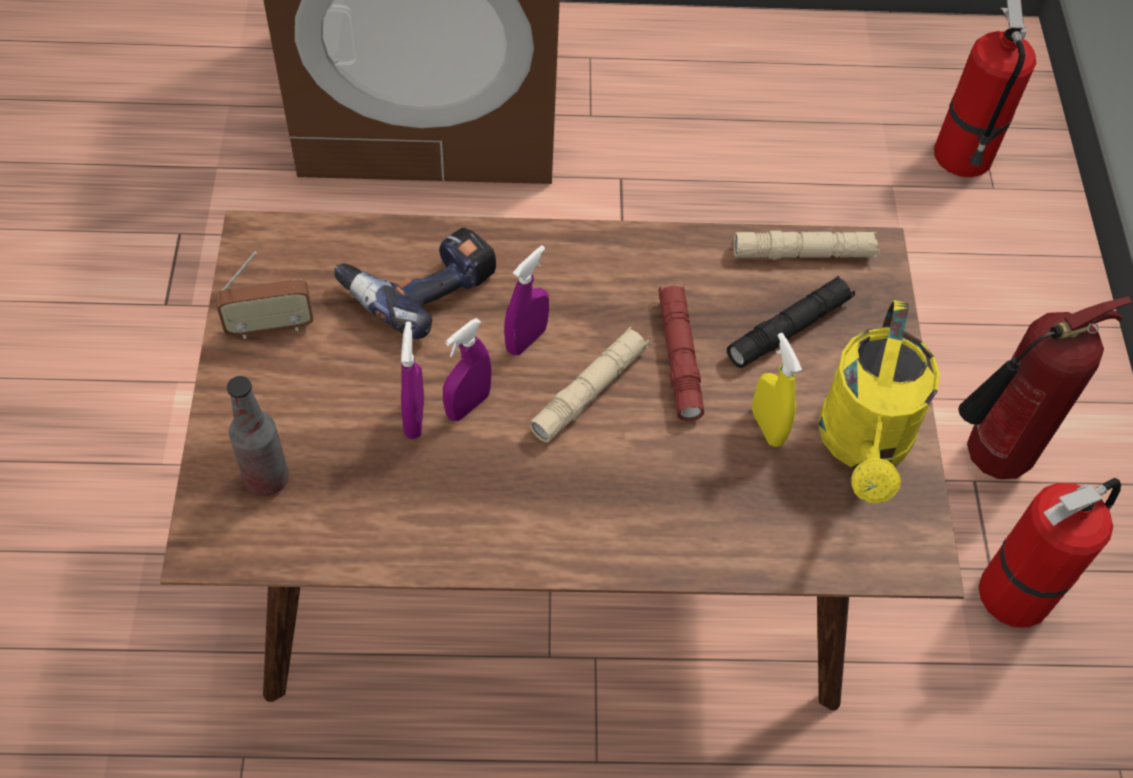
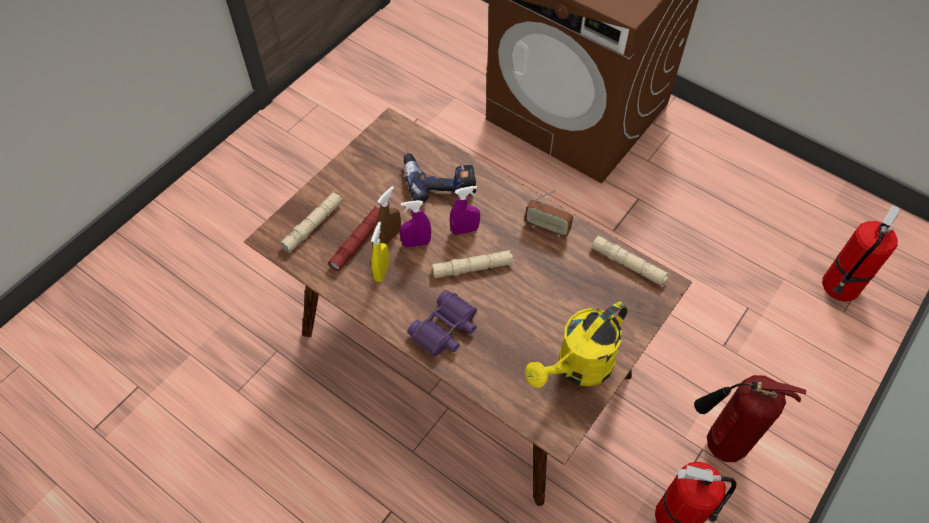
camera: 40 degrees right, 0 degrees up
radio [216,252,314,339] -> radio moved to [525,190,573,237]
bottle [227,376,289,496] -> beige flashlight [280,192,344,252]
purple spray bottle [401,322,424,439] -> brown spray bottle [377,186,401,244]
red flashlight [658,285,704,421] -> red flashlight moved to [328,206,380,271]
black flashlight [727,276,855,368] -> none
yellow spray bottle [752,333,802,447] -> yellow spray bottle moved to [371,222,390,282]
none -> purple binoculars [407,290,477,356]

